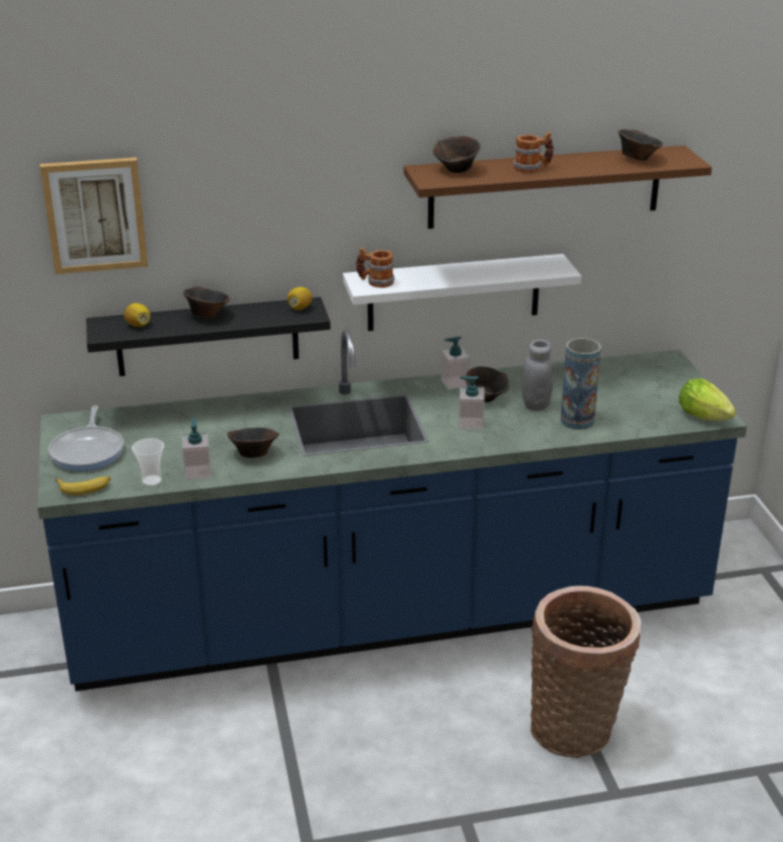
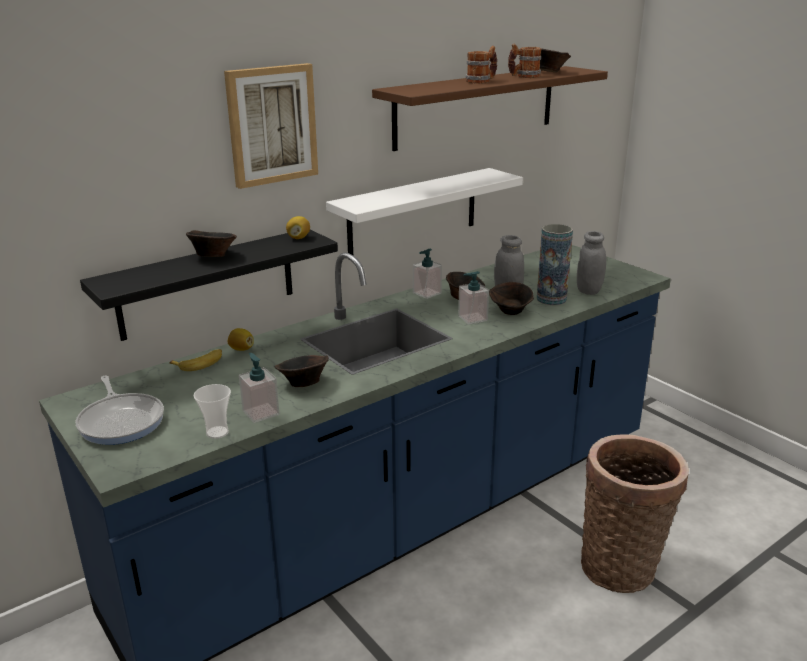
camera: 25 degrees left, 5 degrees down
picture [40,157,148,274] -> picture moved to [224,63,318,189]
banana [55,476,111,495] -> banana moved to [170,349,222,371]
lemon [124,303,150,327] -> lemon moved to [228,328,254,351]
mug [356,247,395,288] -> mug moved to [508,44,541,78]
brown bowl [433,136,481,173] -> brown bowl moved to [489,282,534,315]
lettuce [679,378,736,421] -> none
none -> grey jar [577,231,606,295]

